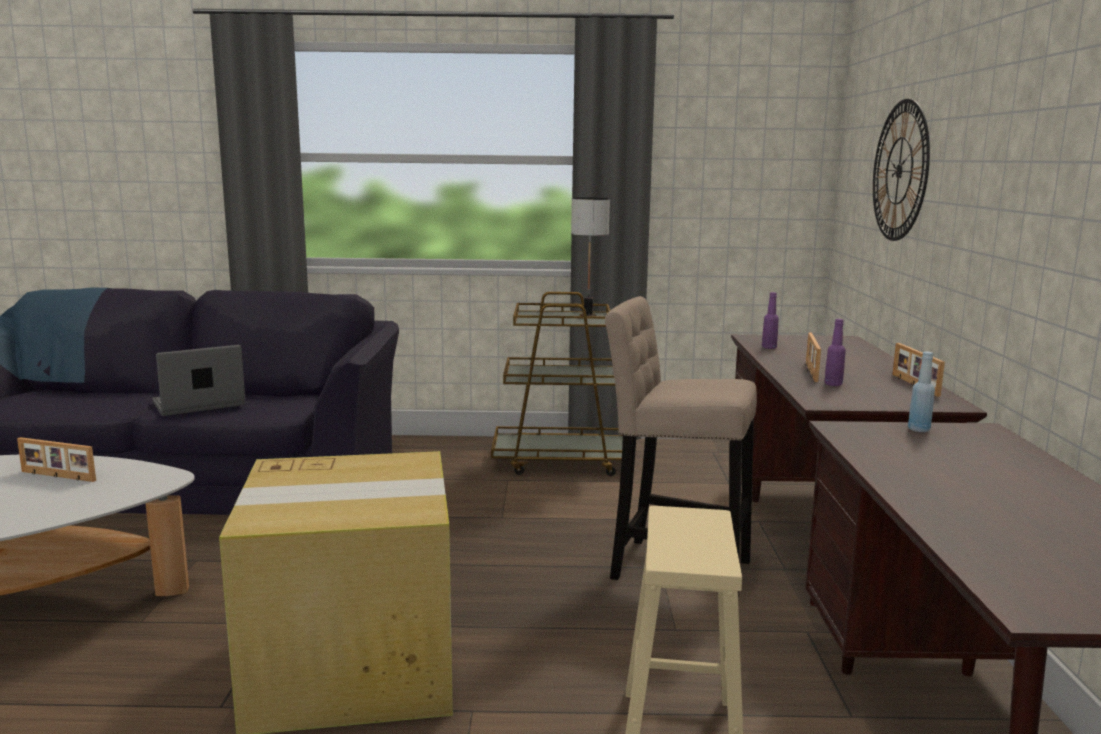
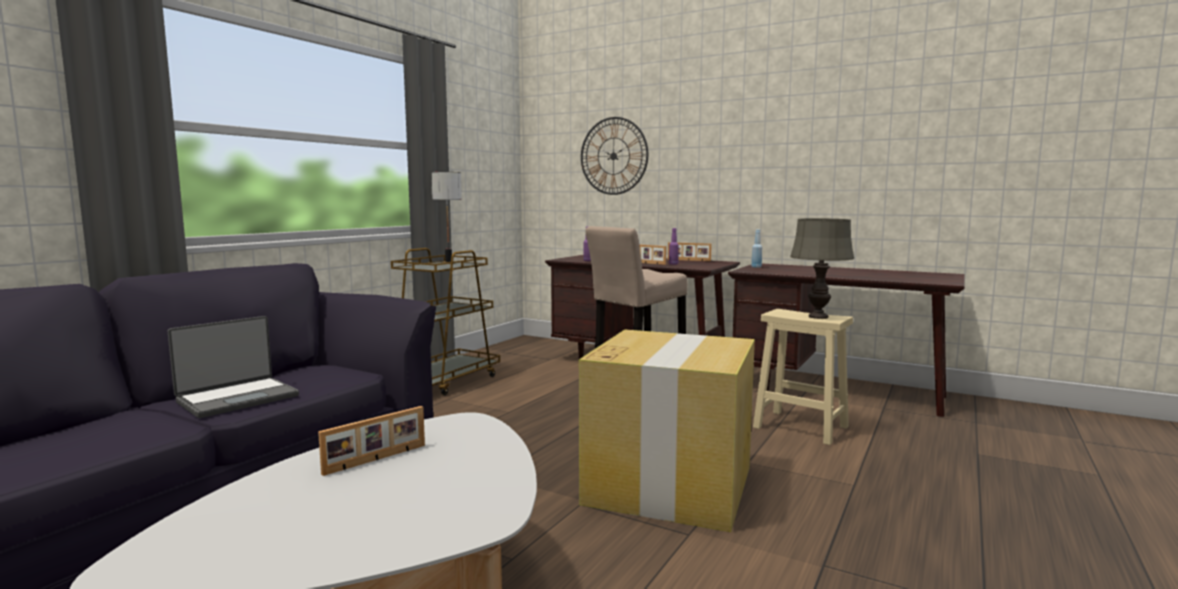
camera: 60 degrees left, 5 degrees down
laptop [152,345,245,416] -> laptop turned 135 degrees counterclockwise [168,316,299,418]
none -> grey table lamp [790,218,854,319]

